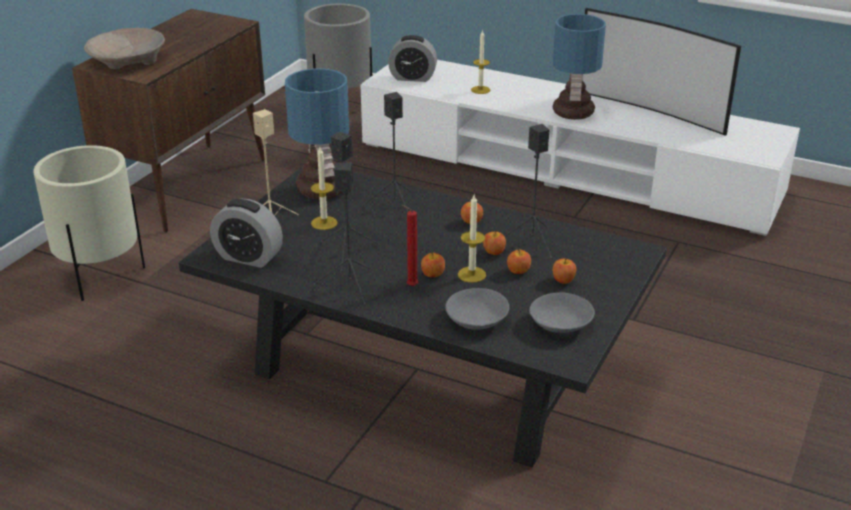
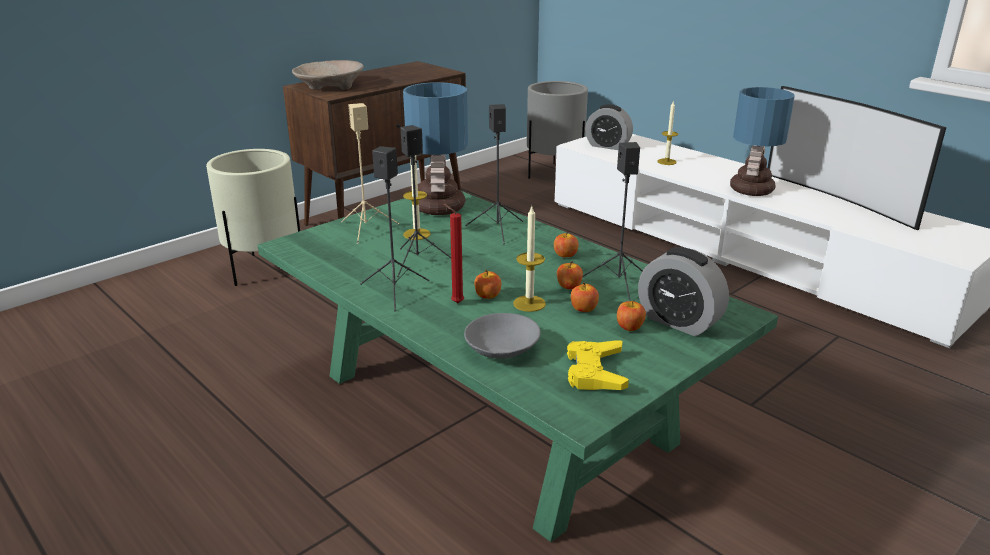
camera: 20 degrees right, 5 degrees down
black coffee table [179,165,667,467] -> green coffee table [258,191,778,542]
alarm clock [210,199,283,268] -> alarm clock moved to [638,247,729,336]
grey bowl [529,292,595,333] -> yellow game controller [567,340,629,390]

